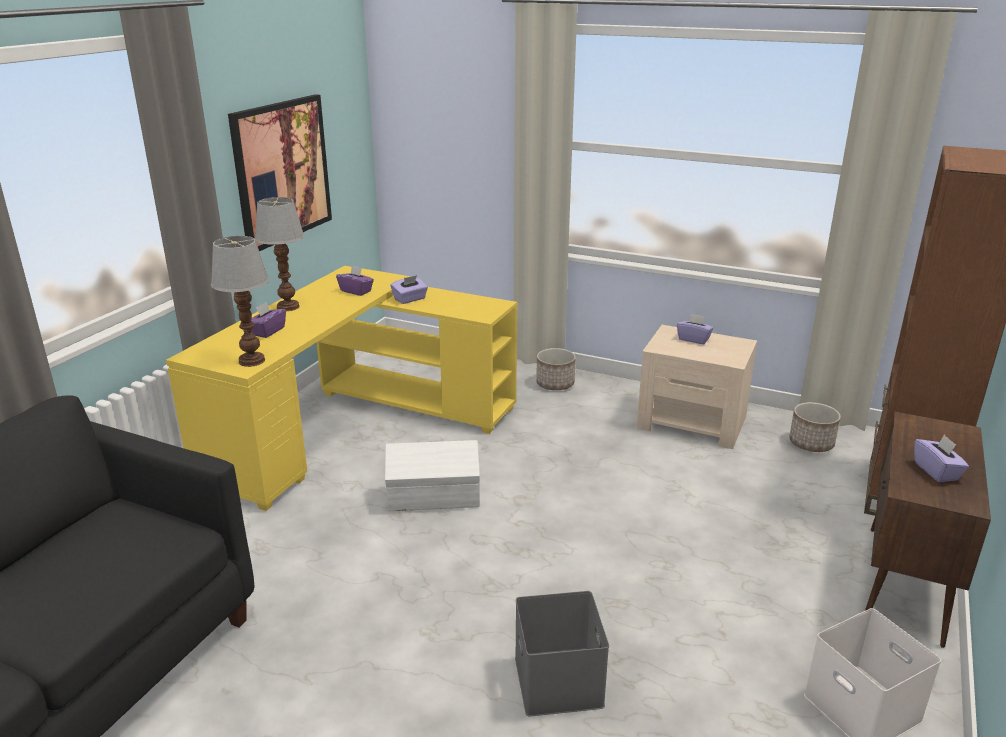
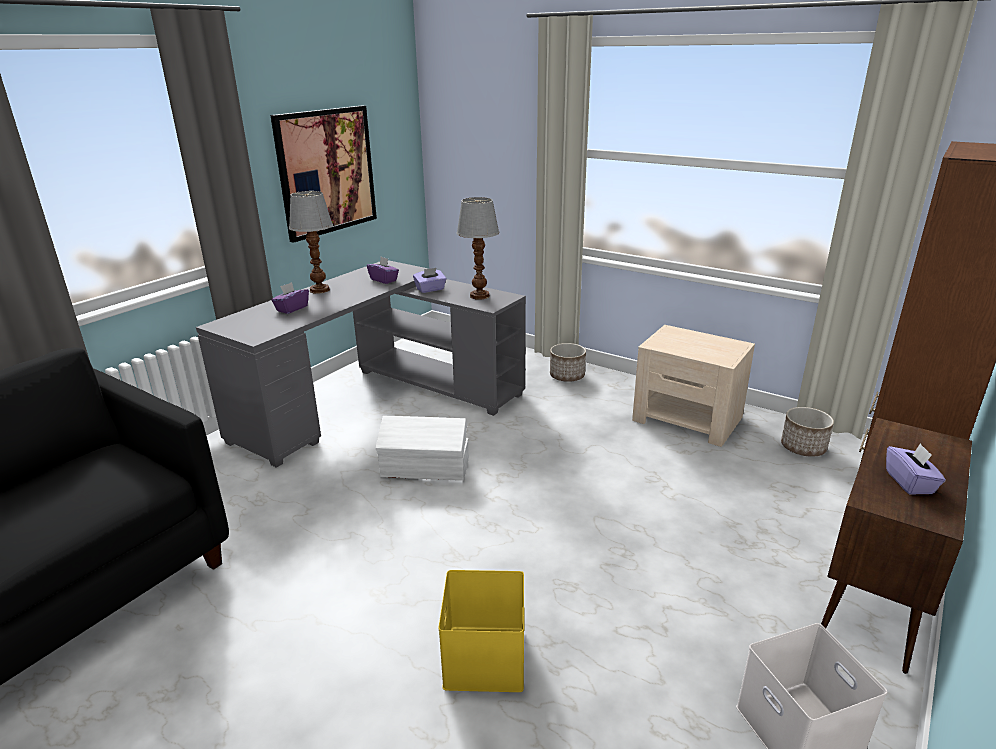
camera: 10 degrees right, 0 degrees up
yellow desk [166,266,517,511] -> grey desk [196,260,526,468]
table lamp [211,236,269,367] -> table lamp moved to [456,197,499,300]
grey storage box [515,591,609,716] -> yellow storage box [439,570,525,692]
purple tissue box [677,314,714,344] -> none

